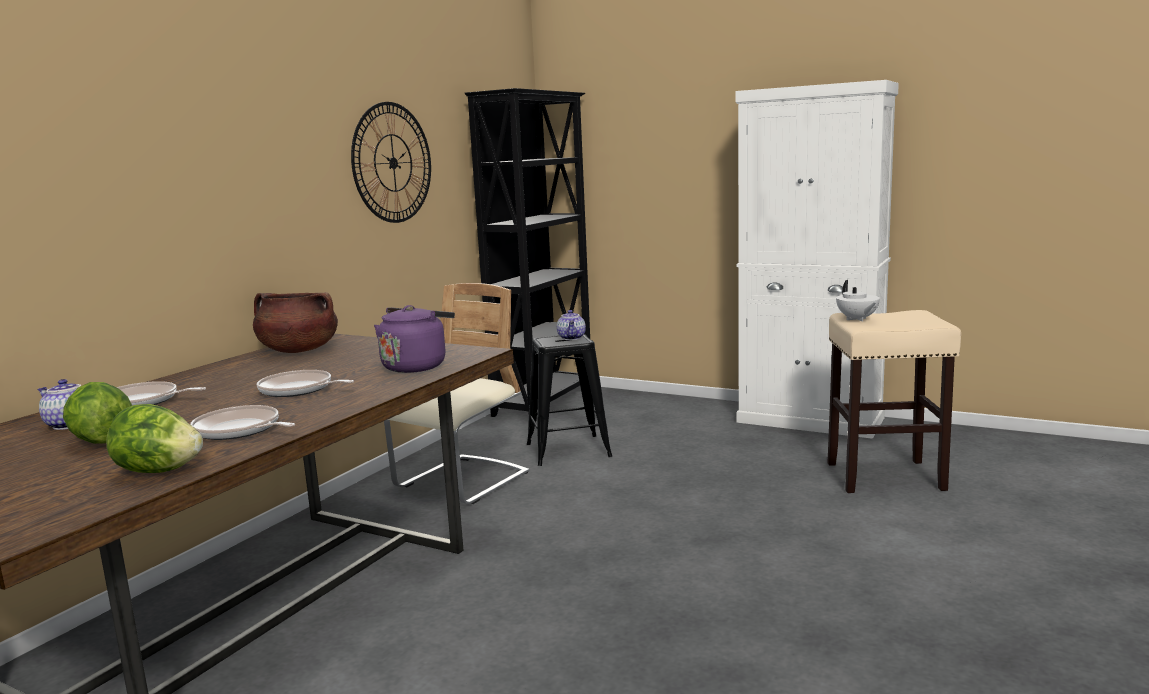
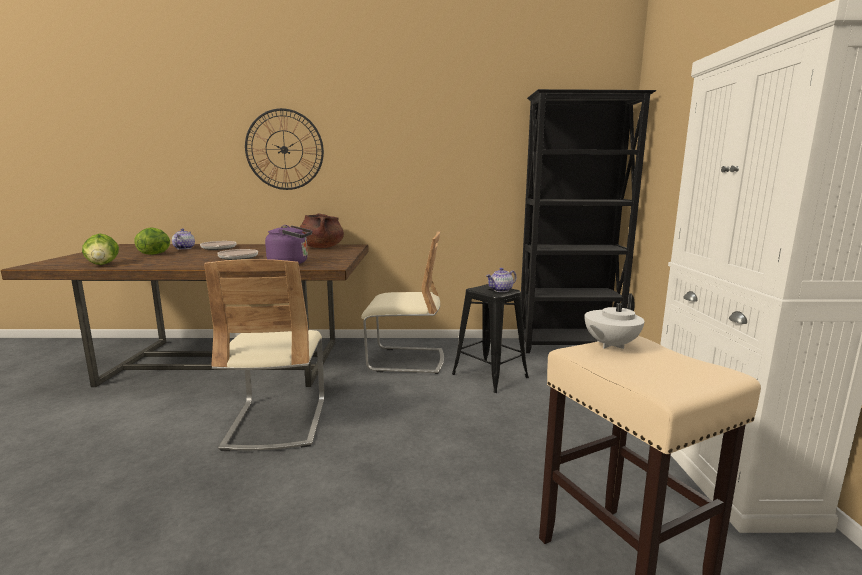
camera: 60 degrees right, 0 degrees up
frying pan [190,405,295,440] -> none
wall clock [351,102,431,223] -> wall clock moved to [245,108,324,190]
none -> beige chair [204,259,324,451]

